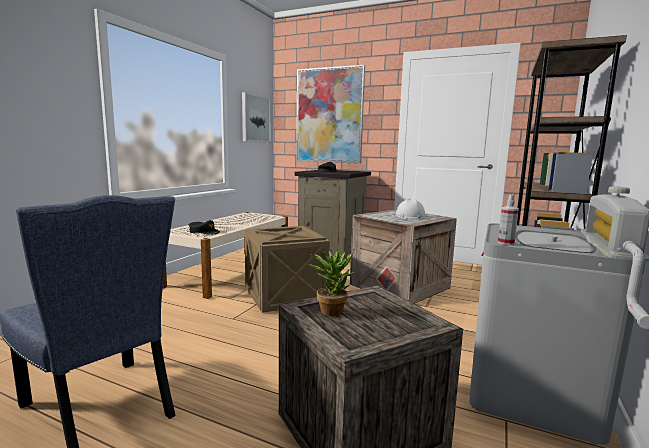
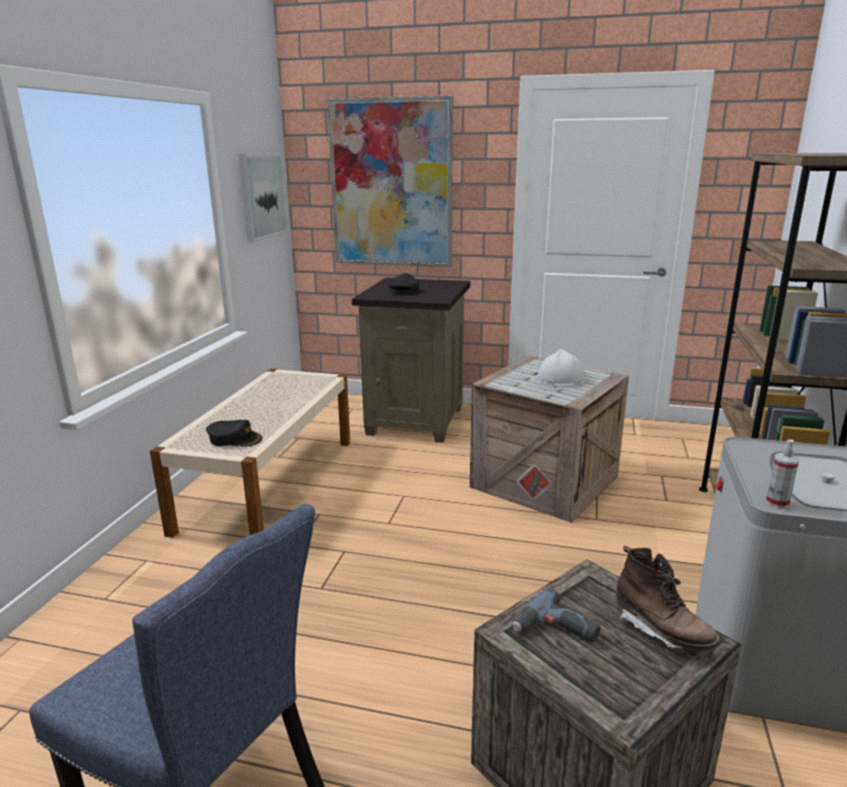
camera: 10 degrees left, 10 degrees up
crate [245,226,330,313] -> none
potted plant [309,249,354,316] -> power drill [513,588,601,642]
none -> brown boot [615,546,720,650]

